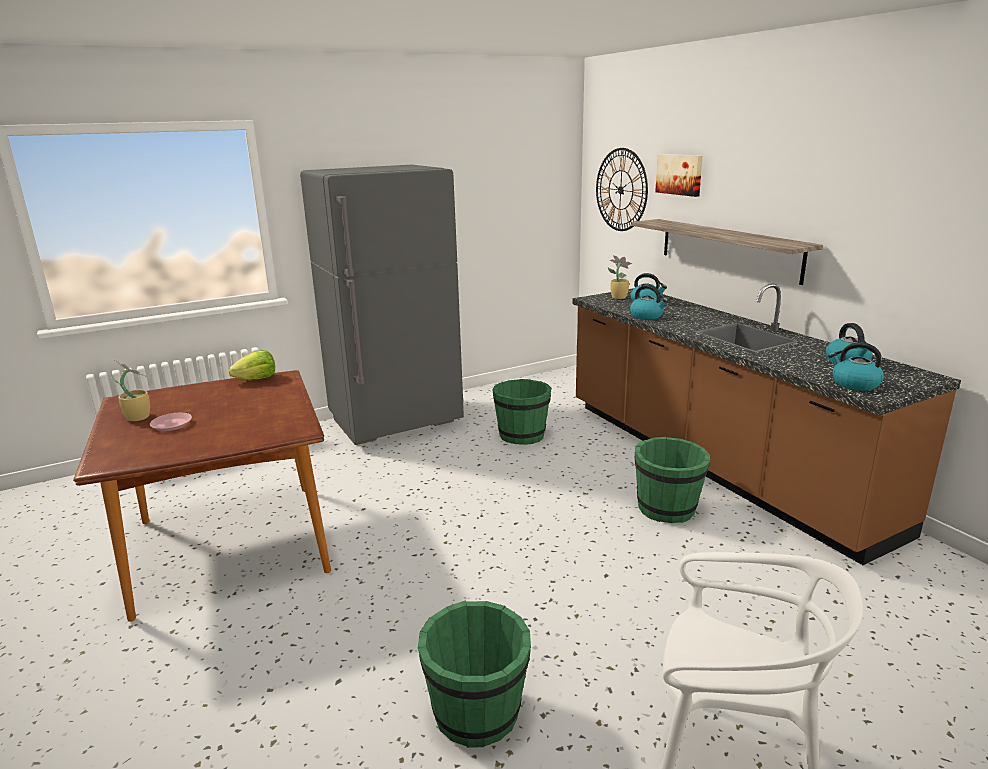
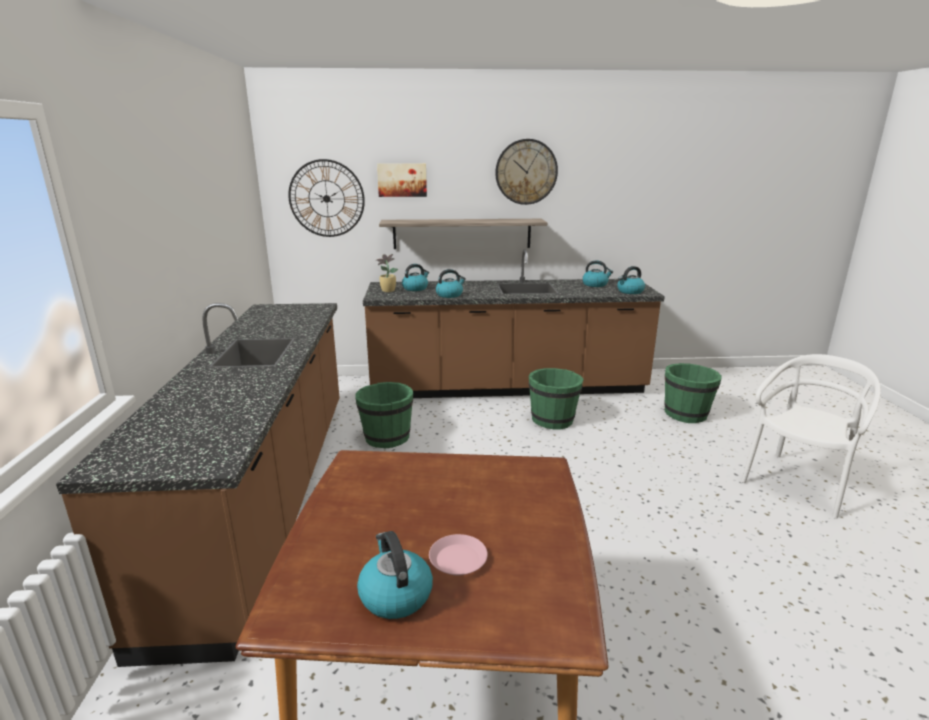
camera: 65 degrees left, 0 degrees up
potted plant [111,359,150,421] -> kettle [357,531,433,619]
lettuce [228,350,275,380] -> none
grey fridge [300,165,464,445] -> brown counter [56,303,340,667]
green bucket [418,600,531,748] -> green bucket moved to [664,363,722,423]
none -> wall clock [495,139,558,205]

